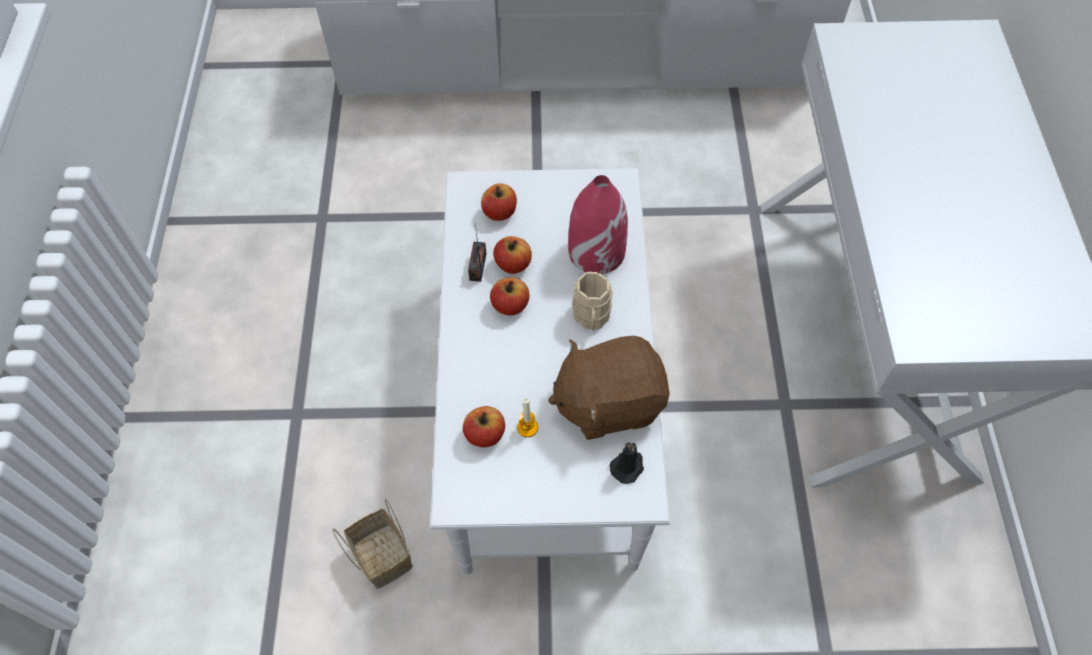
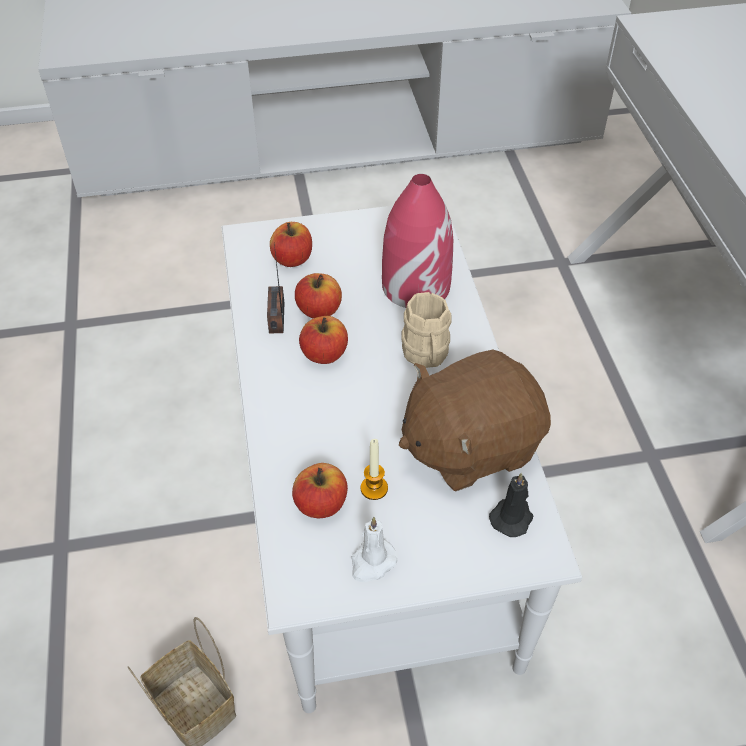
camera: 10 degrees left, 10 degrees down
none -> white candle [351,517,398,582]

